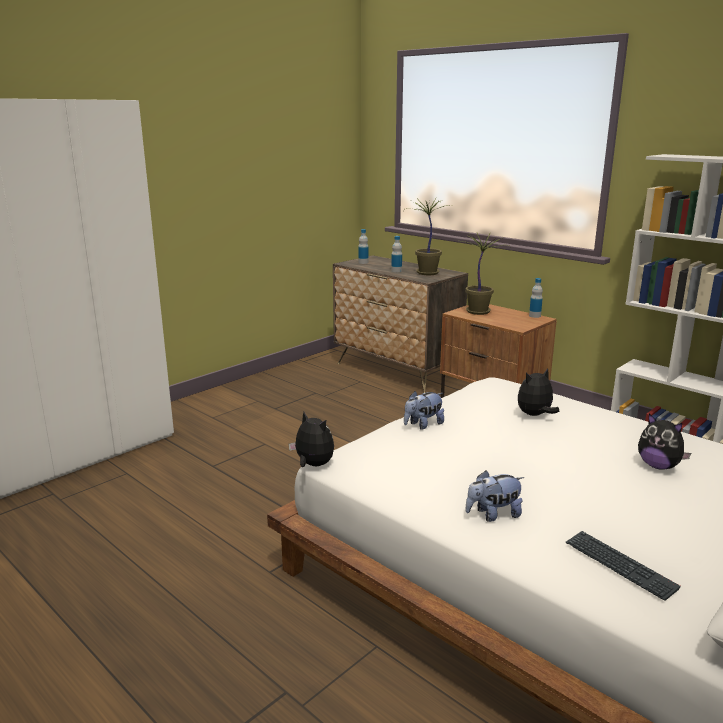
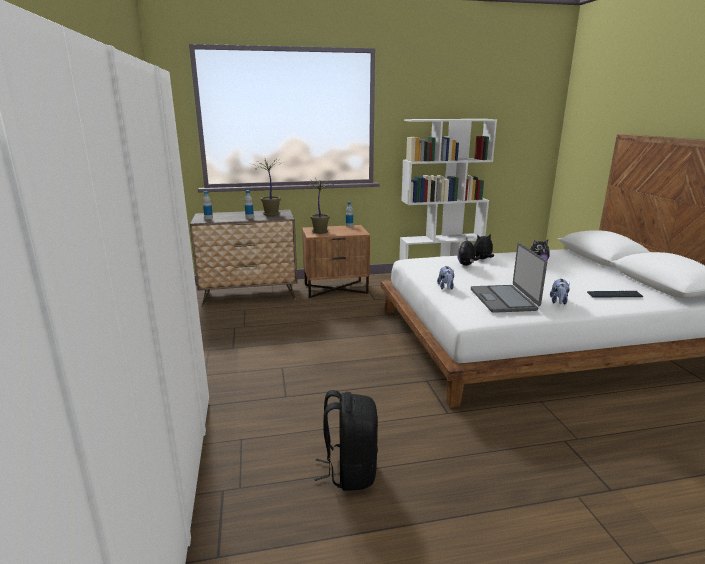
camera: 55 degrees left, 0 degrees up
plush toy [289,412,334,467] -> plush toy moved to [474,234,494,259]
none -> black backpack [314,390,378,491]
none -> laptop [471,243,547,313]

